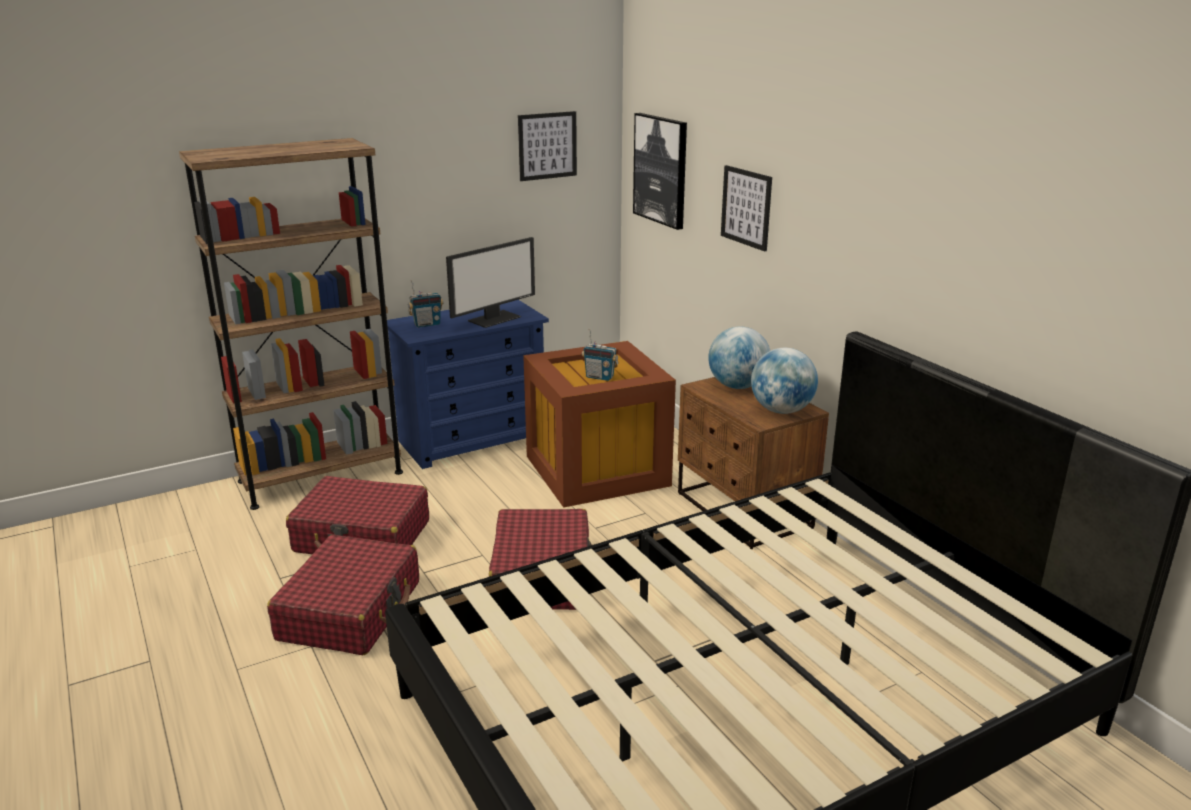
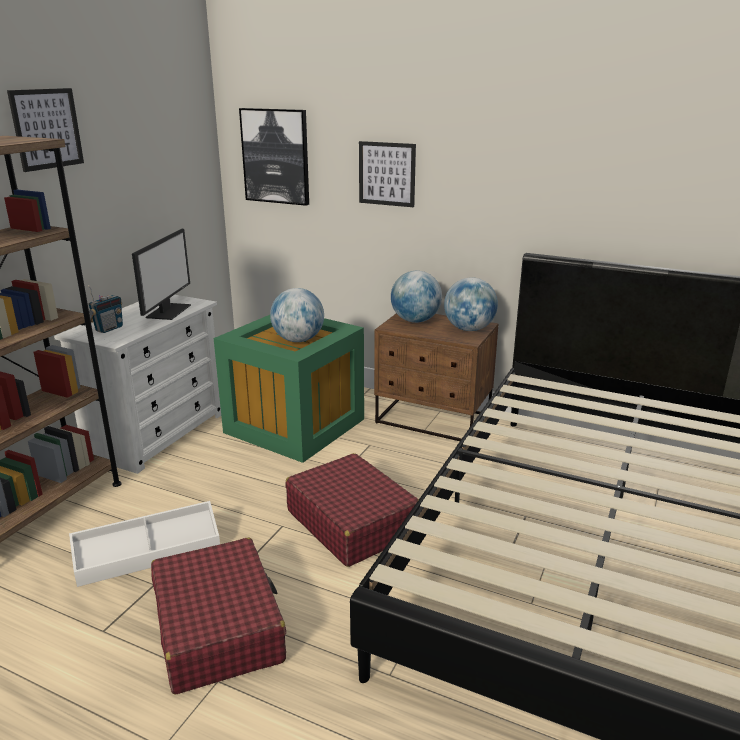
camera: 35 degrees left, 0 degrees up
red suitcase [286,476,429,554] -> white storage box [69,501,220,587]
blue dresser [387,300,549,469] -> white dresser [54,295,221,474]
picture [518,111,577,181] -> picture moved to [7,88,84,172]
brown storage box [523,341,676,508] -> green storage box [214,315,364,463]
radio [582,328,619,381] -> globe [270,288,324,342]

